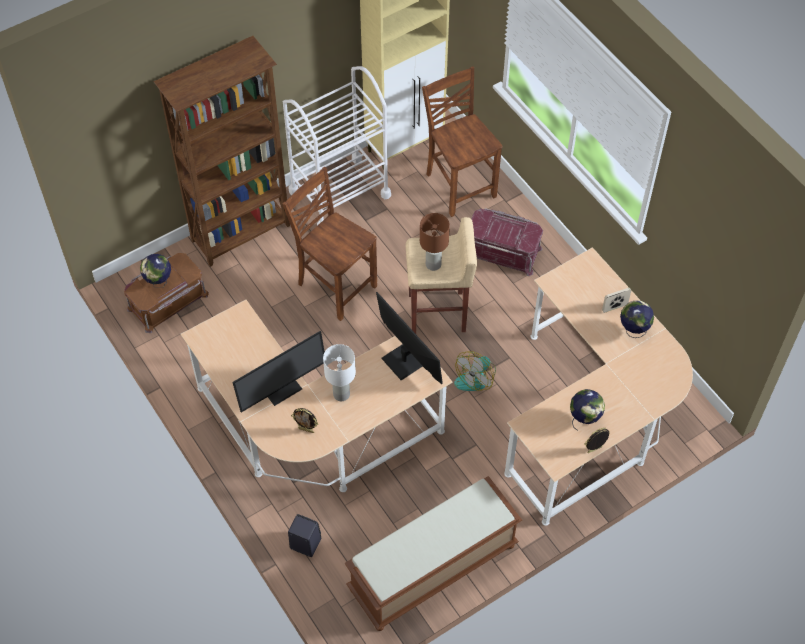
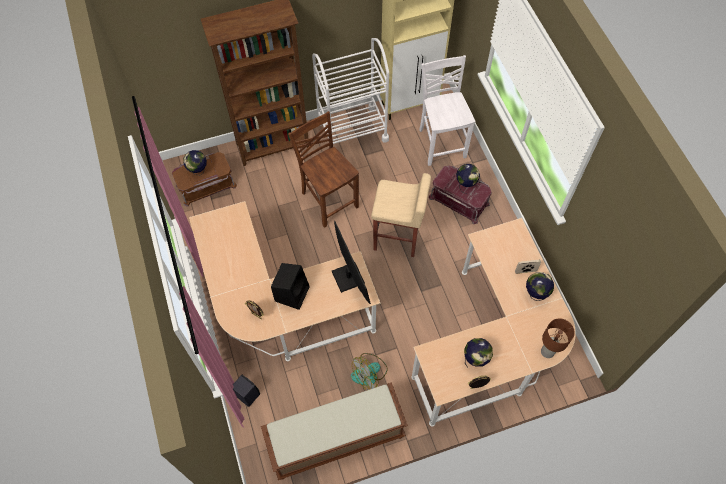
camera: 15 degrees right, 5 degrees up
monitor [233,331,325,412] -> none
white table lamp [323,344,356,401] -> black speaker [271,263,310,310]
brown table lamp [420,213,450,271] -> brown table lamp moved to [541,319,575,358]
brown chair [422,66,502,217] -> white chair [419,55,475,166]
fan [454,351,496,391] -> fan moved to [351,353,388,390]
none -> globe [456,164,480,192]

